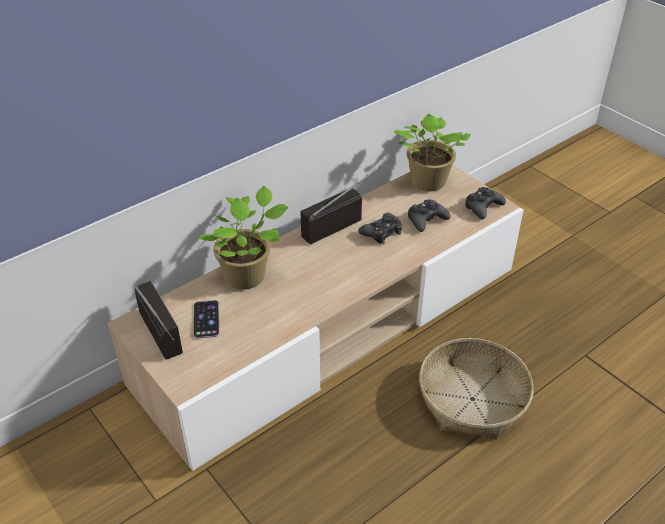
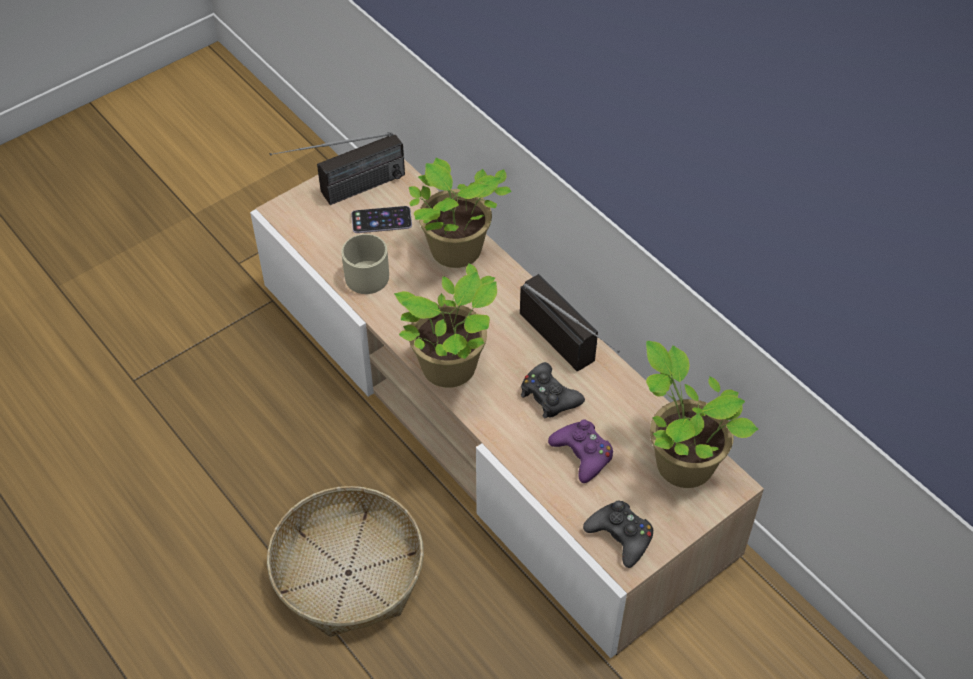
camera: 90 degrees right, 10 degrees up
black game controller [408,199,451,232] -> purple game controller [548,419,613,483]
none -> beige mug [341,234,389,294]
none -> potted plant [394,263,497,388]

